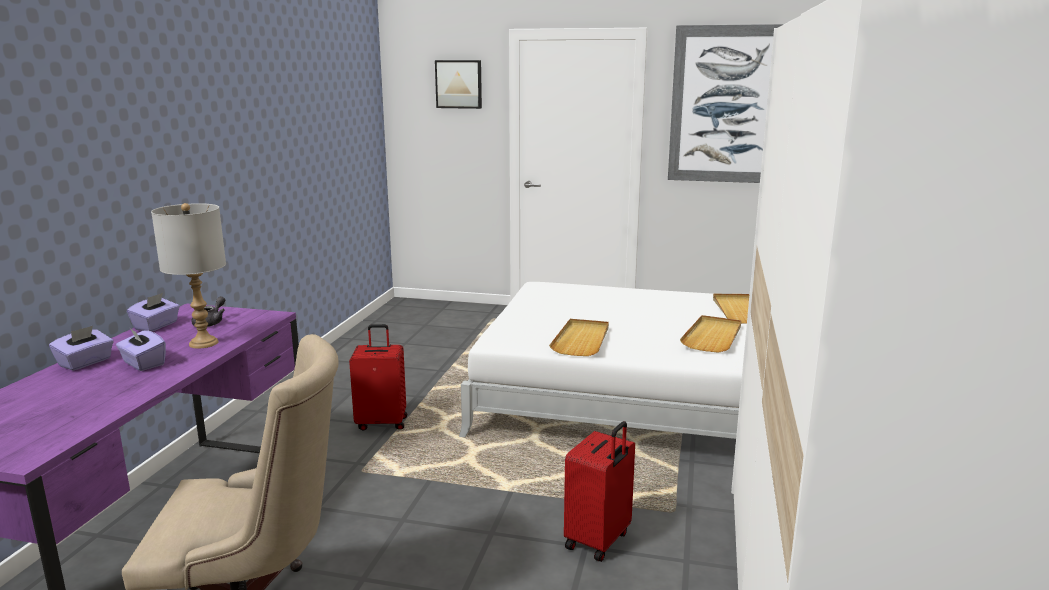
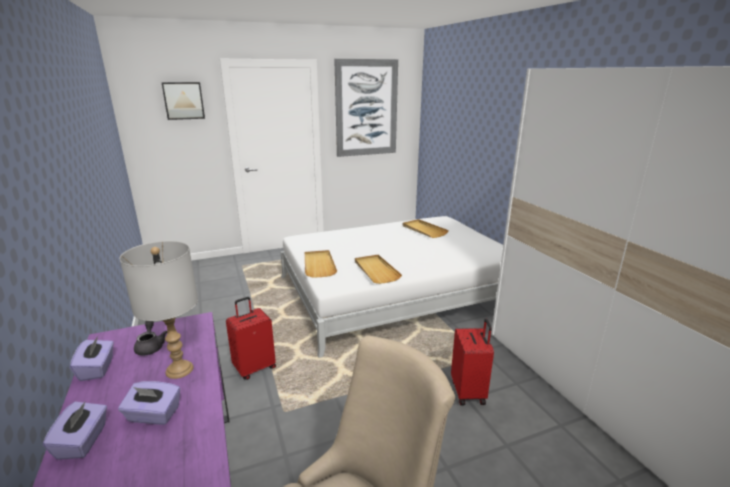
camera: 35 degrees left, 5 degrees up
beige tray [680,315,741,353] -> beige tray moved to [305,250,337,278]

